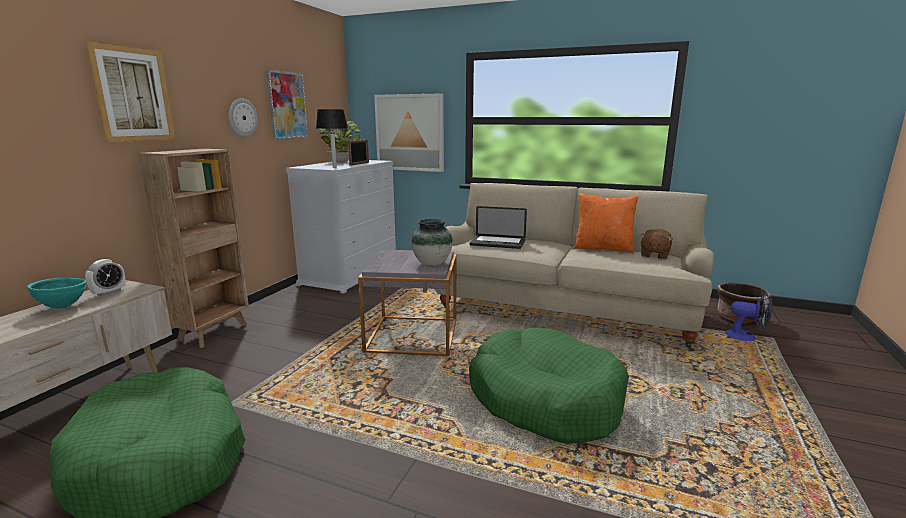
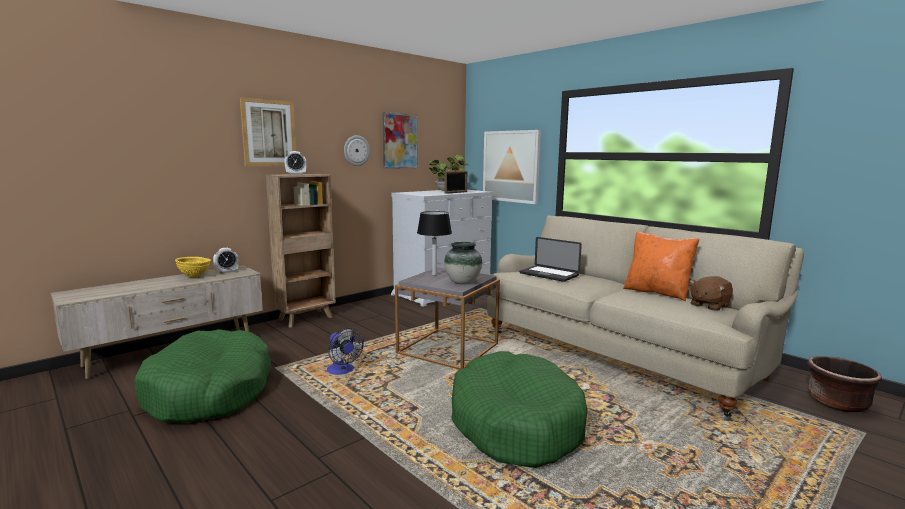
camera: 25 degrees right, 5 degrees down
turquoise bowl [27,277,87,309] -> yellow bowl [175,257,211,277]
black table lamp [316,109,348,168] -> black table lamp moved to [417,211,452,276]
fan [725,294,772,341] -> fan moved to [327,328,364,375]
none -> alarm clock [284,151,306,175]

